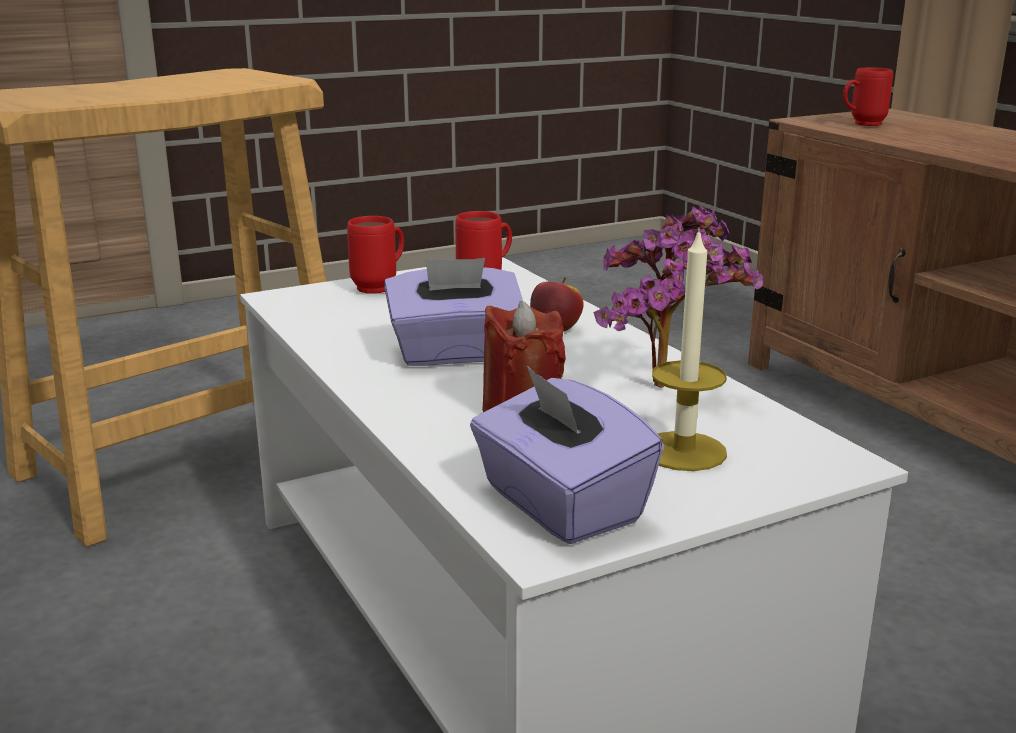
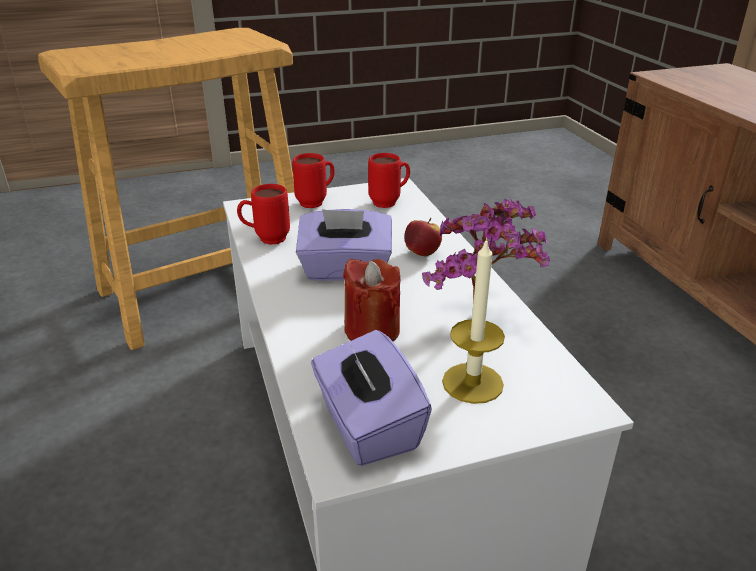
camera: 10 degrees right, 10 degrees up
red mug [843,67,893,126] -> red mug moved to [237,184,290,245]

